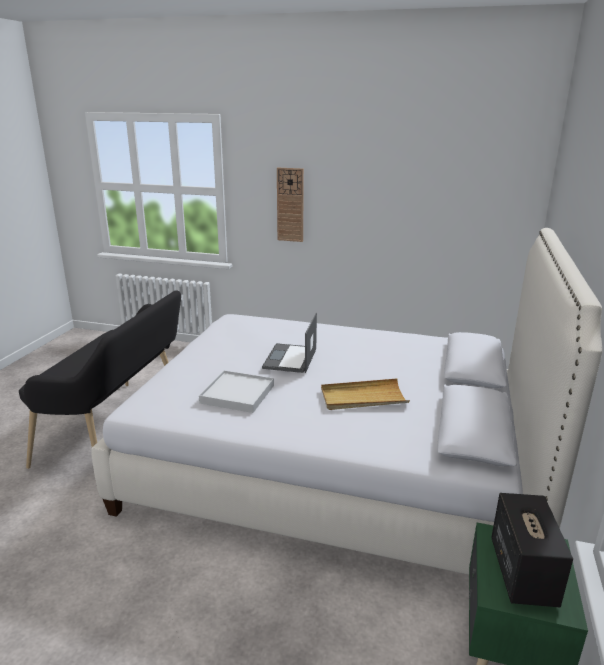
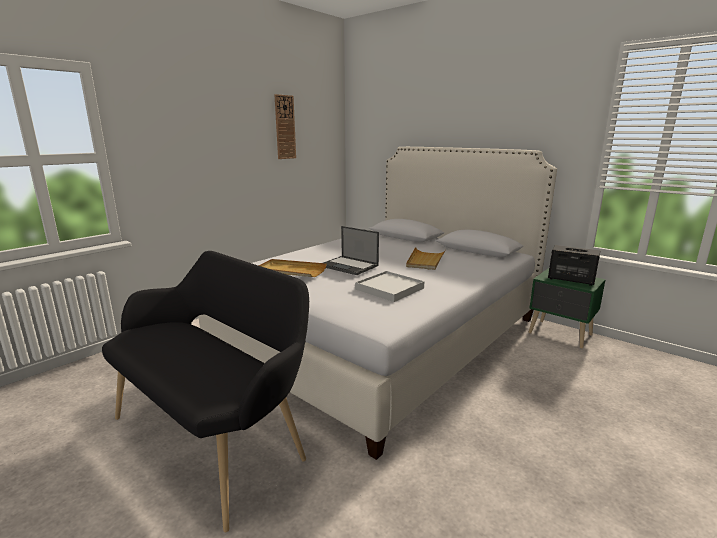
camera: 65 degrees left, 5 degrees down
wall clock [277,167,304,242] -> wall clock moved to [274,94,296,159]
none -> beige tray [259,259,327,277]

